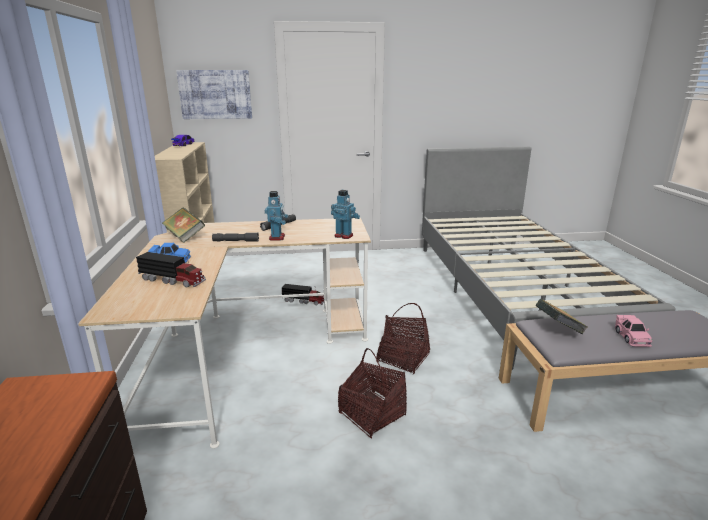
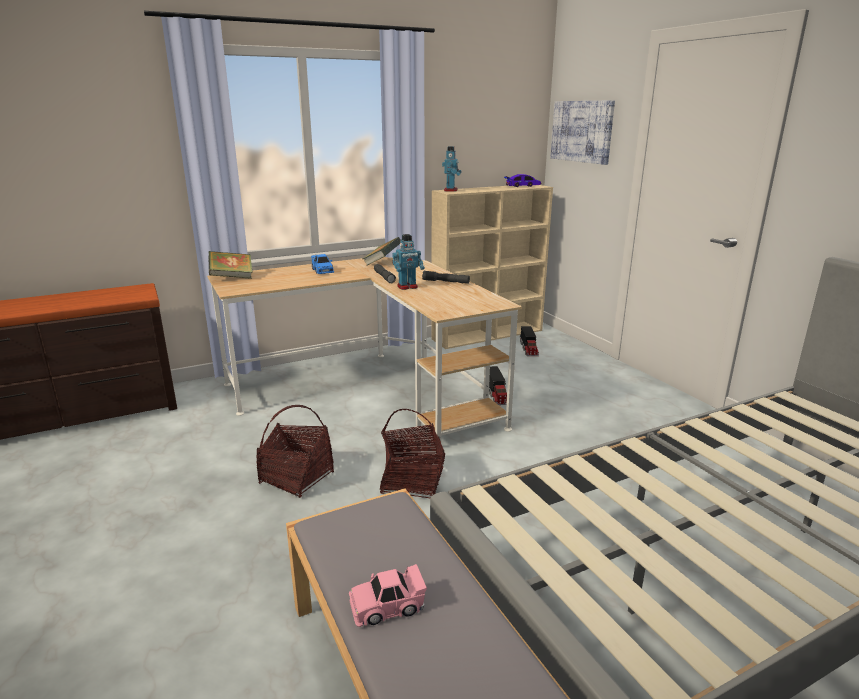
camera: 70 degrees right, 0 degrees up
toy truck [136,252,206,288] -> toy truck moved to [520,326,539,356]
toy robot [331,190,360,239] -> toy robot moved to [442,146,462,192]
book [536,299,588,334] -> book moved to [209,251,253,279]

